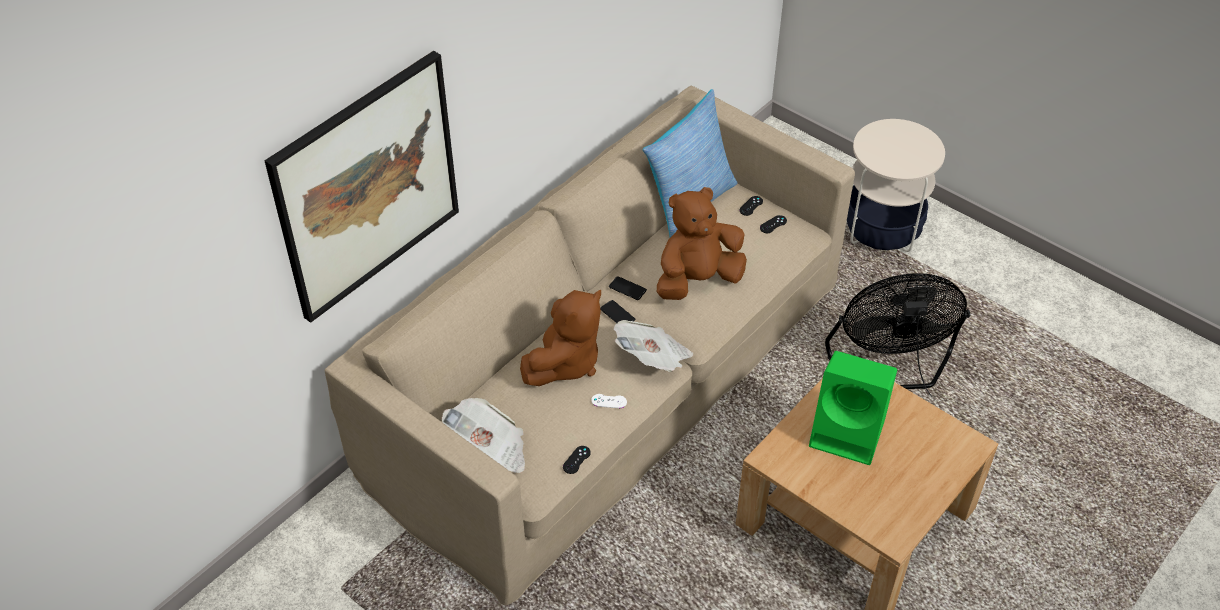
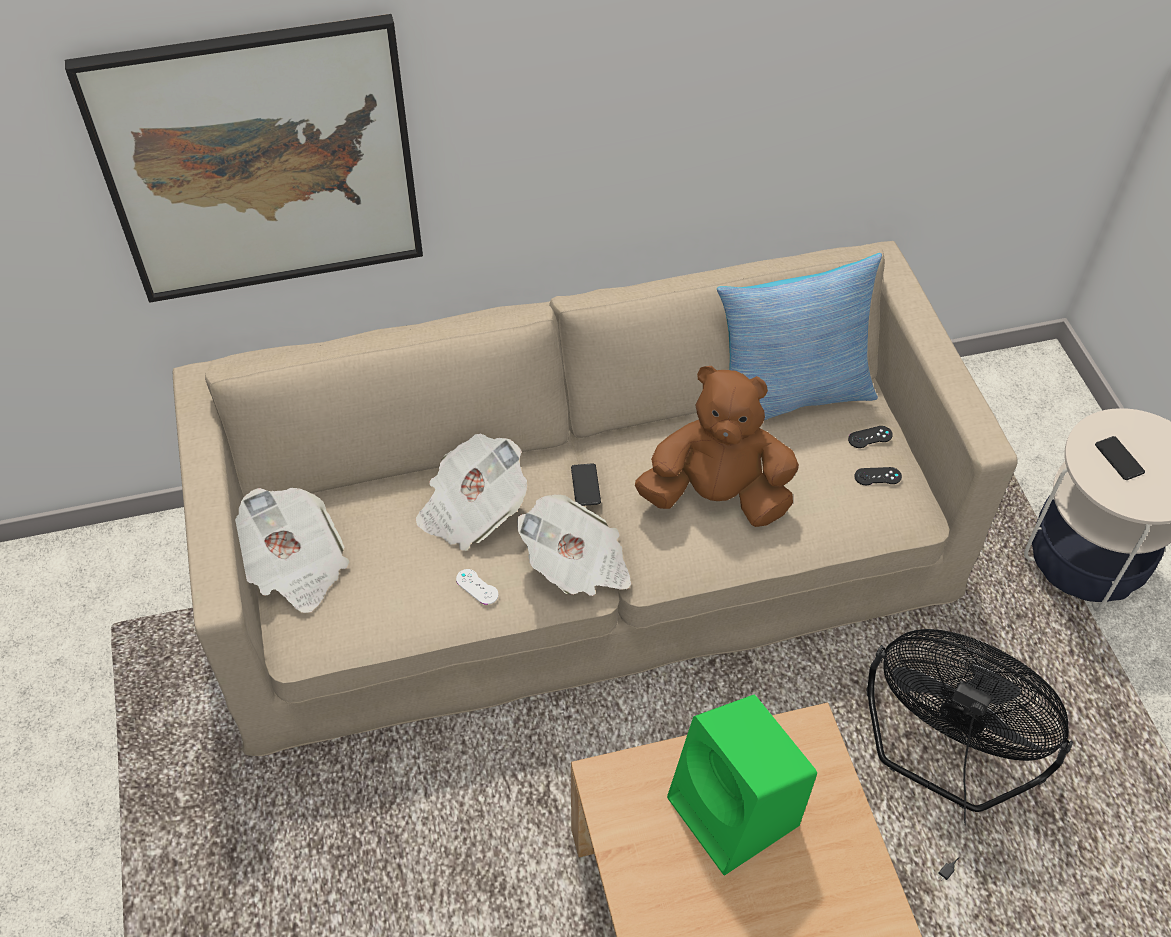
camera: 35 degrees right, 5 degrees up
brown plush toy [520,290,601,386] -> newspaper [416,433,527,551]
black game controller [563,446,591,474] -> none
phone [609,276,647,300] -> phone moved to [1095,436,1145,480]

